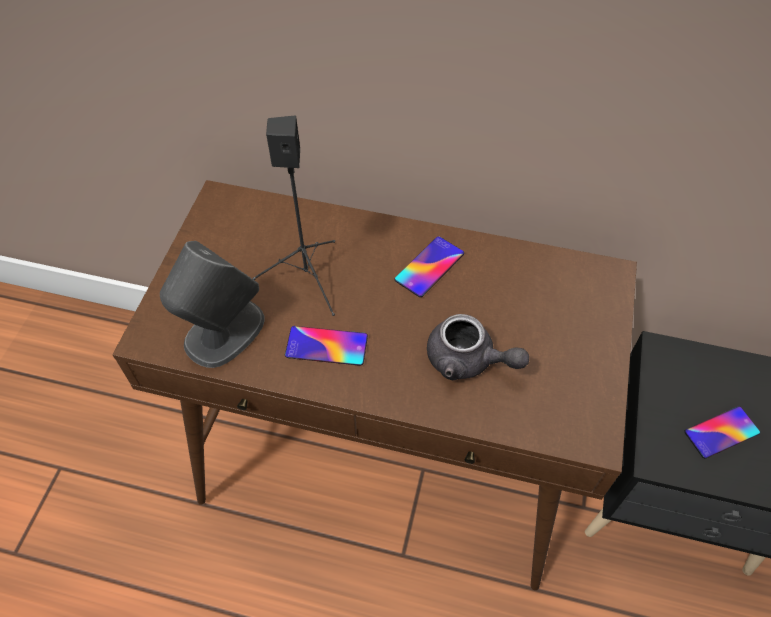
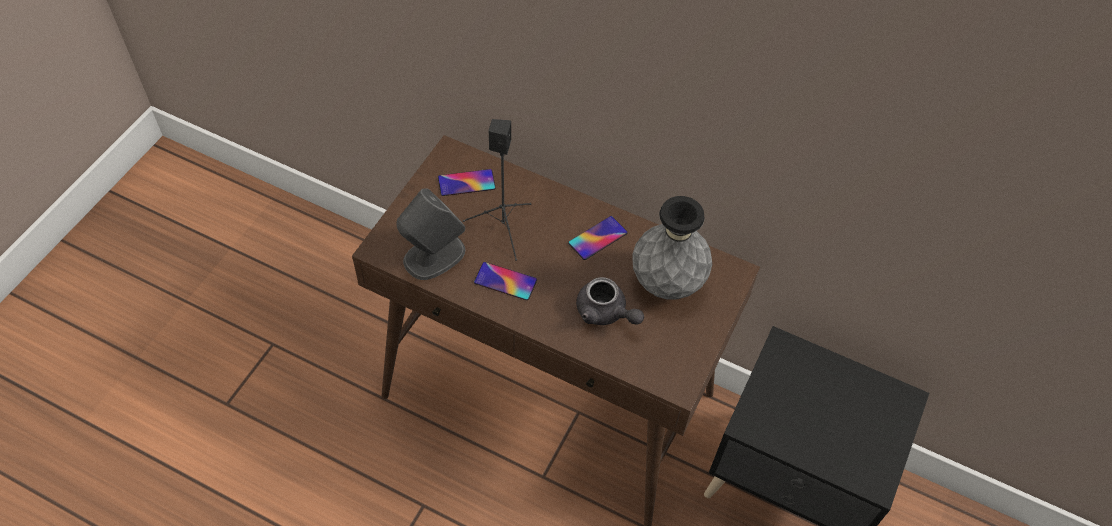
camera: 10 degrees right, 0 degrees up
phone [684,406,760,459] -> phone moved to [438,169,496,196]
none -> grey vase [632,196,712,299]

